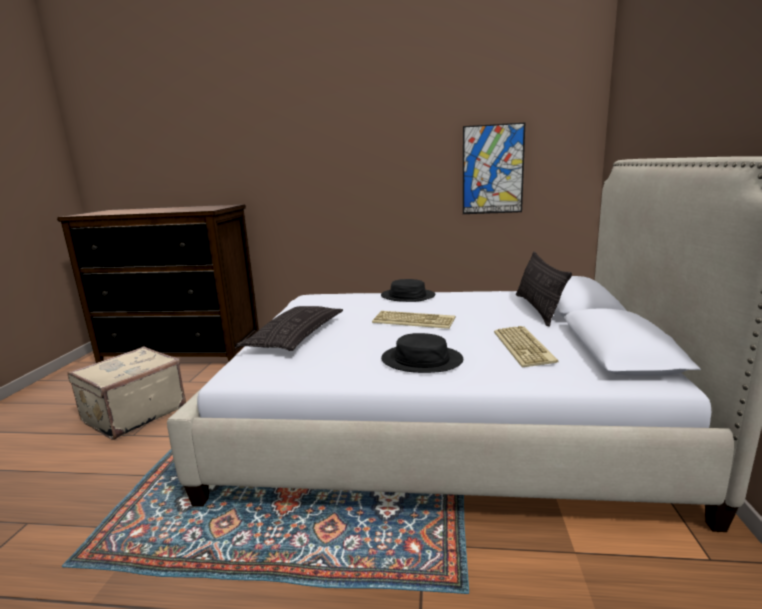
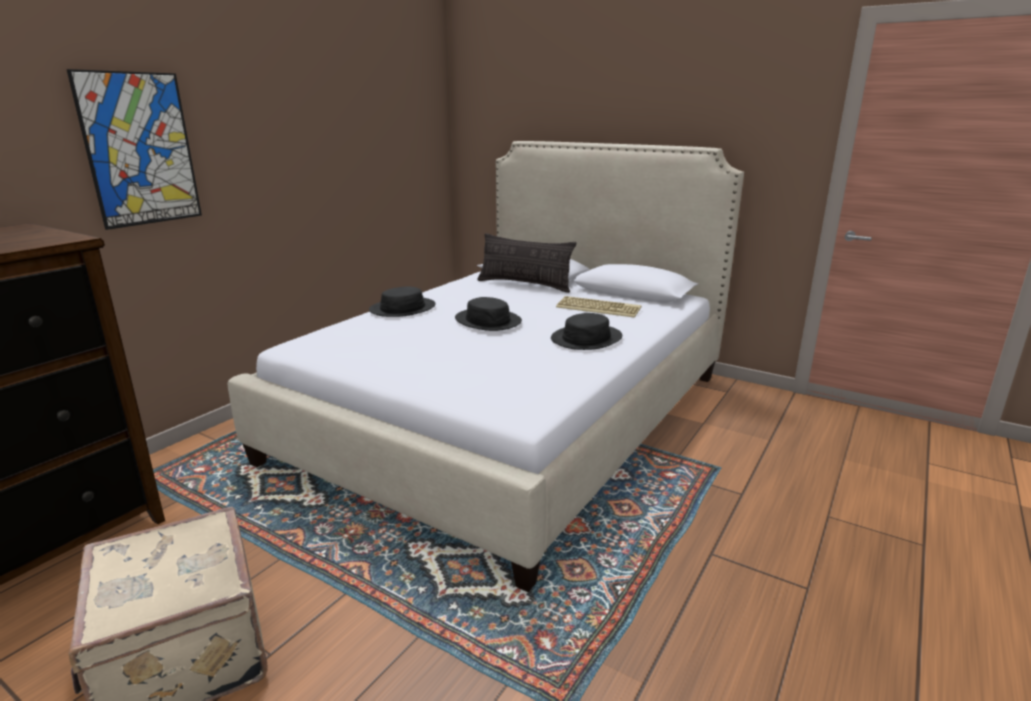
camera: 65 degrees left, 5 degrees up
pillow [237,306,343,351] -> none
keyboard [372,311,455,329] -> black hat [455,297,522,331]
picture [463,123,525,214] -> picture moved to [67,69,202,230]

